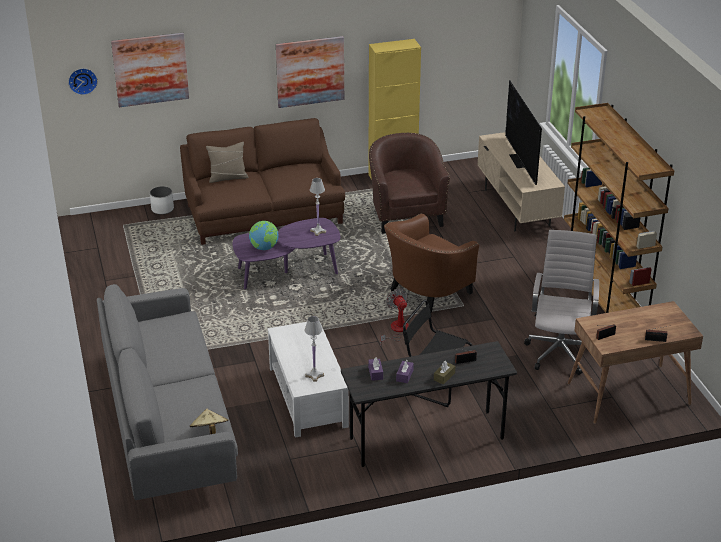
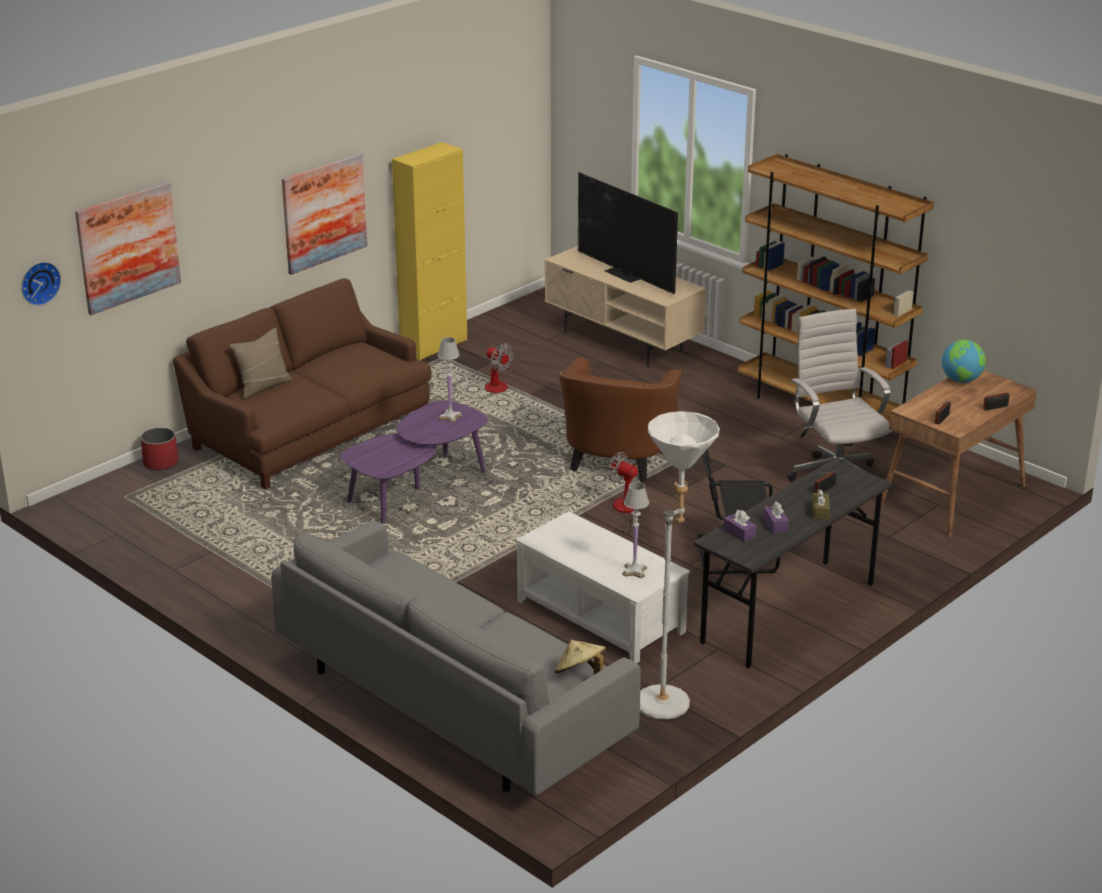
camera: 30 degrees left, 5 degrees down
white planter [150,186,174,215] -> red planter [140,428,178,471]
globe [249,221,278,250] -> globe moved to [942,340,986,383]
brown armchair [369,133,450,234] -> fan [485,343,513,393]
none -> white floor lamp [640,411,720,720]

